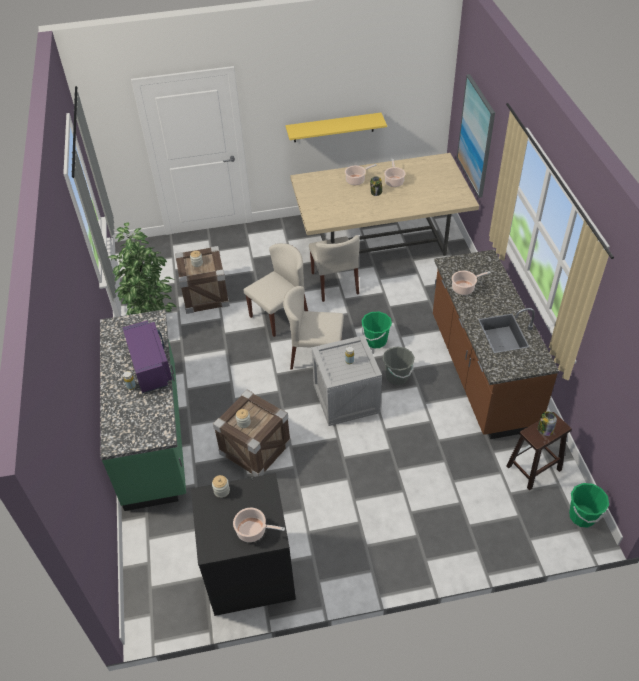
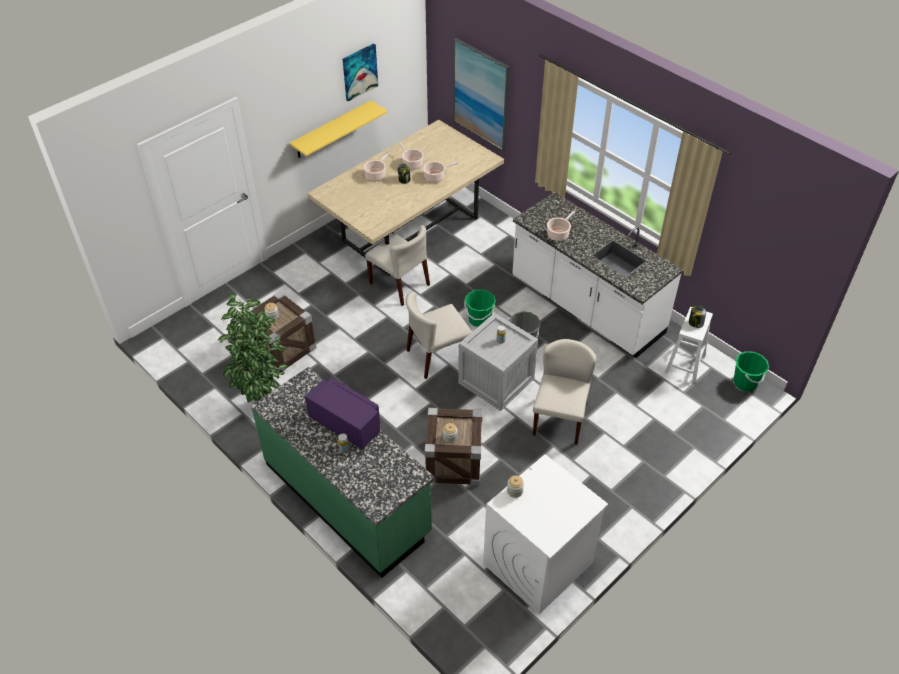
camera: 35 degrees left, 0 degrees up
black washing machine [191,473,296,616] -> white washing machine [483,454,608,614]
cooking pot [233,508,285,542] -> cooking pot moved to [423,161,458,183]
beige chair [244,243,308,337] -> beige chair moved to [533,339,596,444]
brown counter [433,250,559,439] -> white counter [512,192,683,358]
brown stool [506,412,571,491] -> white stool [664,307,713,383]
none -> picture [343,44,378,102]

